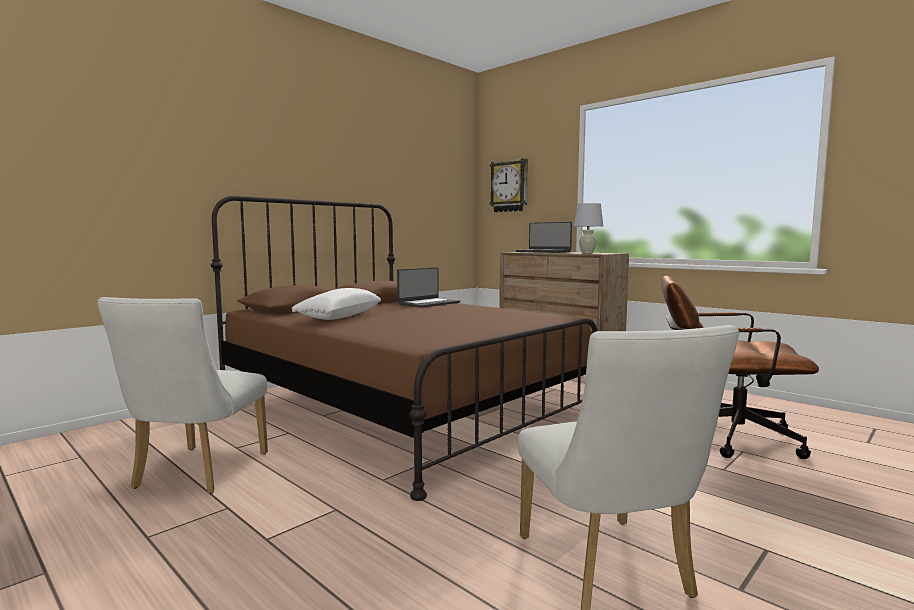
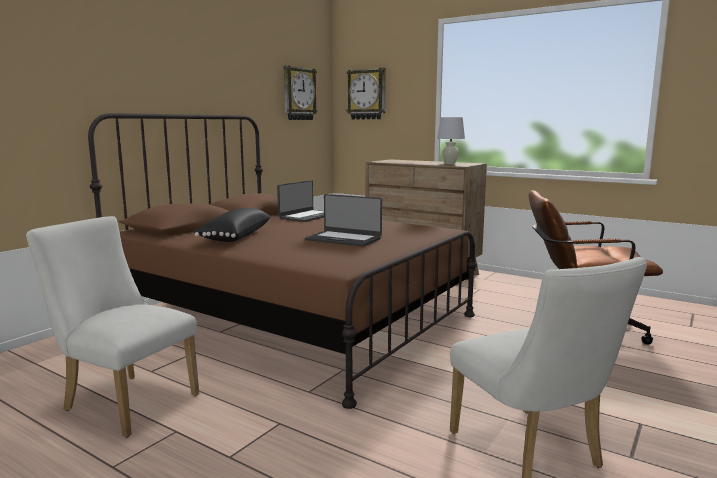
camera: 10 degrees left, 5 degrees up
white chair [97,297,268,494] -> white chair turned 120 degrees clockwise [26,216,199,438]
white pillow [292,288,381,320] -> black pillow [194,208,270,242]
laptop [516,222,572,253] -> laptop moved to [305,194,382,247]
none -> wall clock [284,66,318,120]

